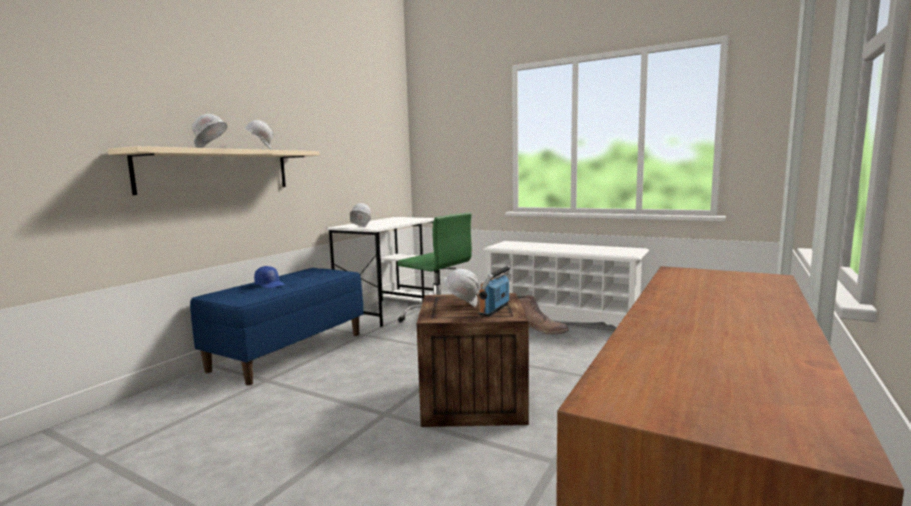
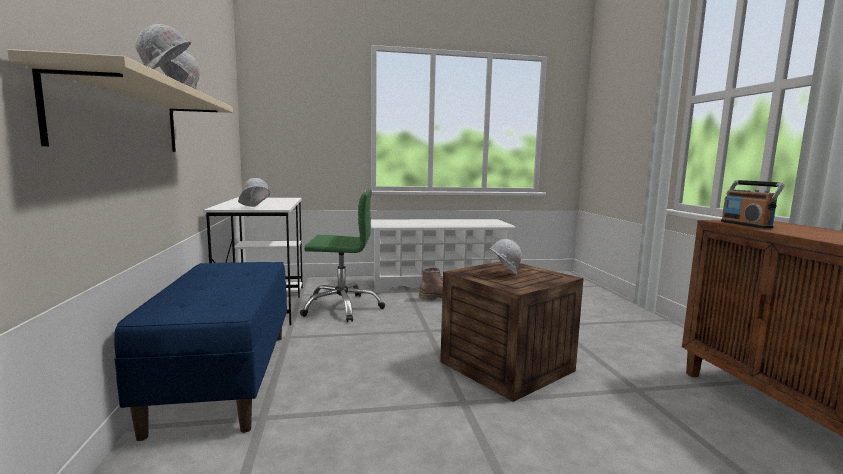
camera: 40 degrees left, 0 degrees up
blue cap [254,266,285,289] -> none
radio [479,266,511,316] -> radio moved to [721,180,785,229]

